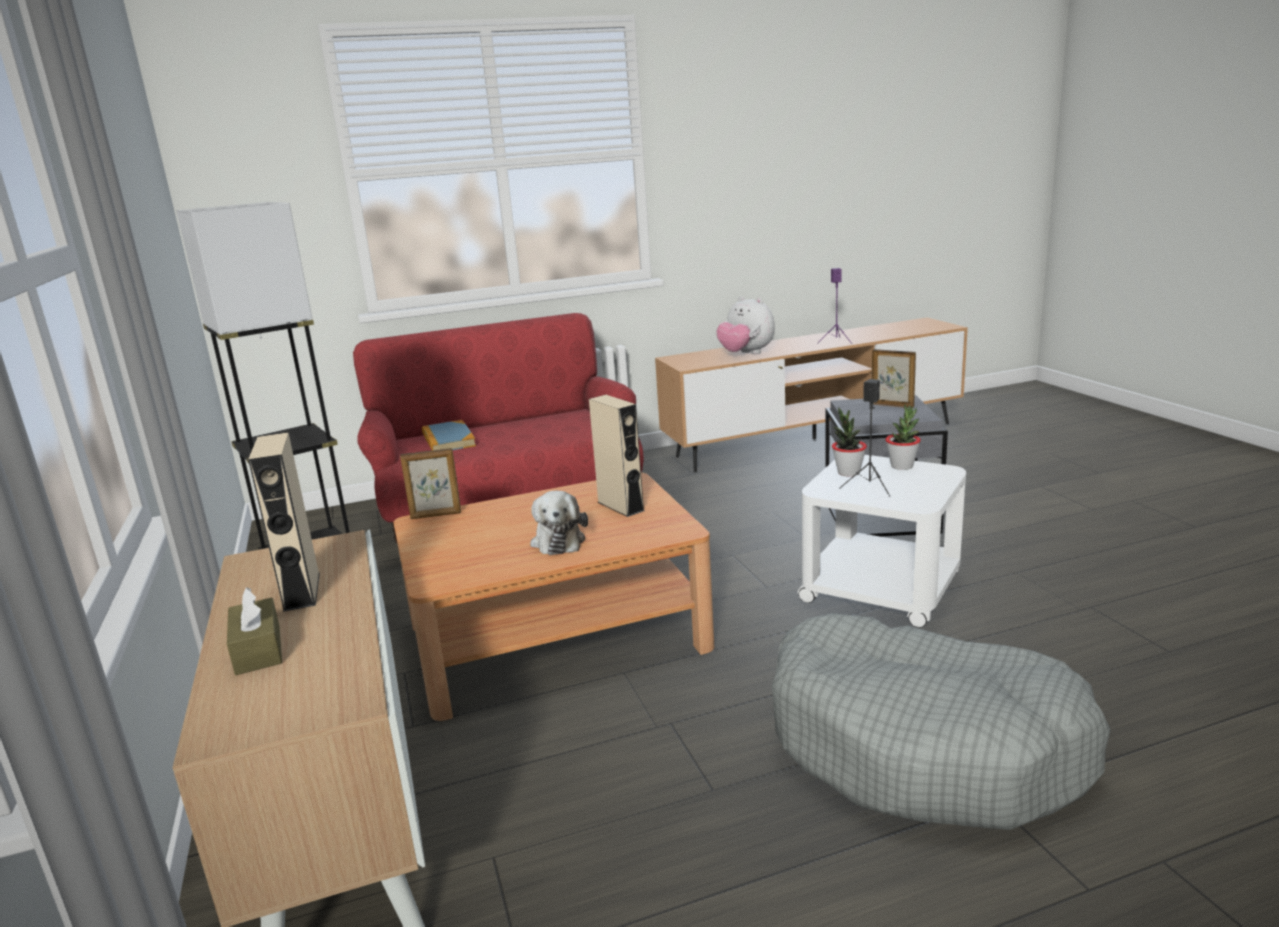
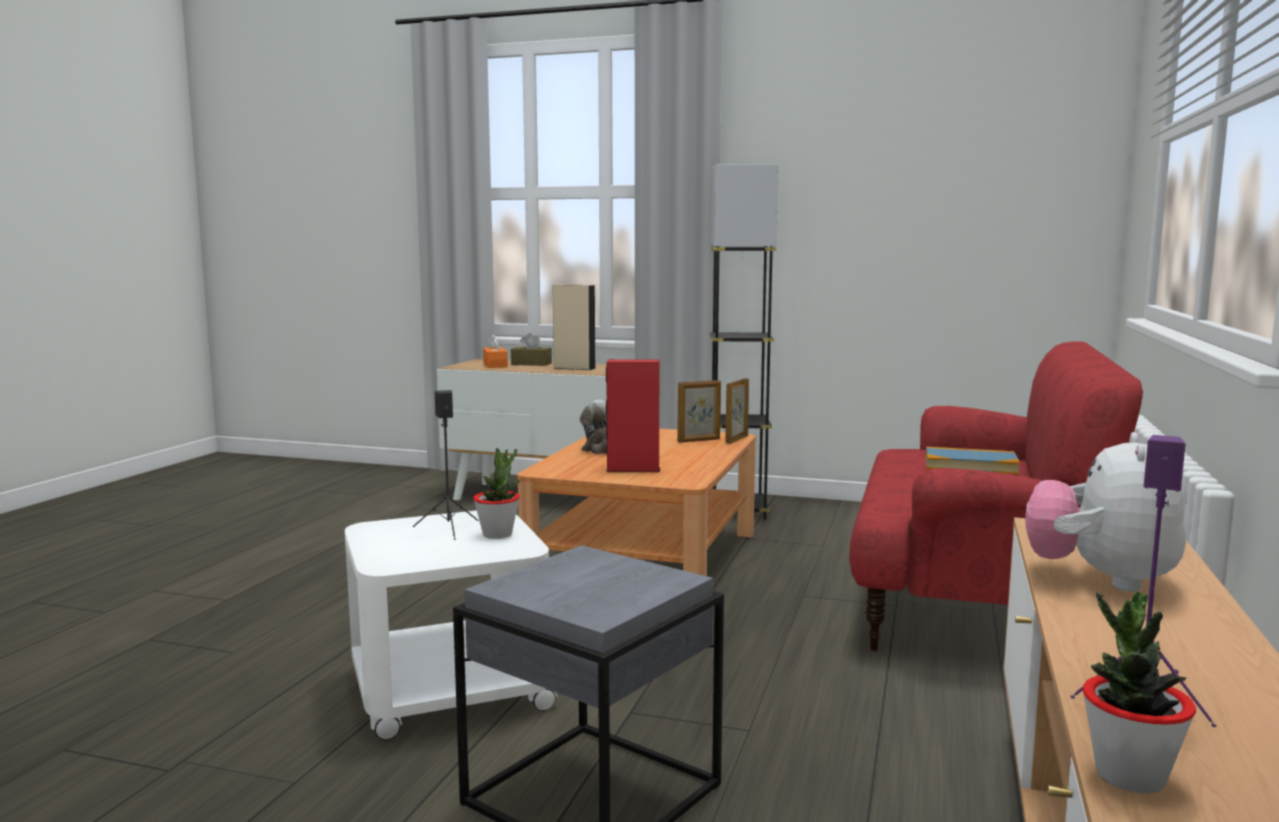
camera: 125 degrees right, 10 degrees down
beige speaker [589,395,644,517] -> red speaker [606,359,660,472]
plush toy [717,297,775,354] -> plush toy turned 60 degrees counterclockwise [1026,432,1186,592]
grey dog bed [772,613,1111,830] -> none
picture frame [872,349,916,408] -> picture frame moved to [677,380,721,443]
potted plant [885,405,921,470] -> potted plant moved to [1082,591,1196,794]
none -> orange tissue box [483,334,508,368]

